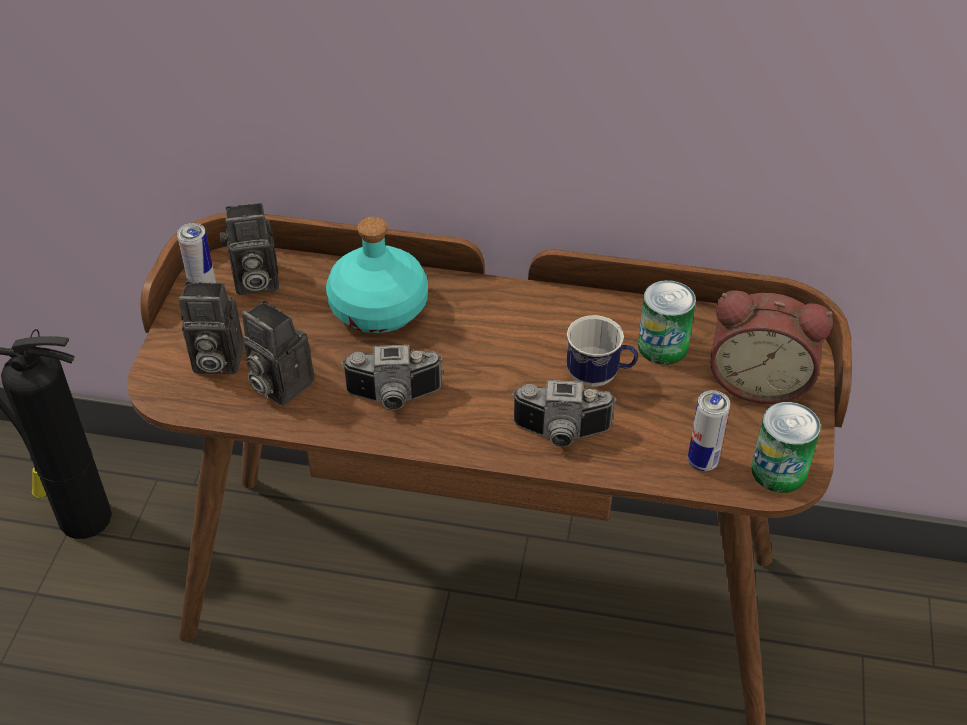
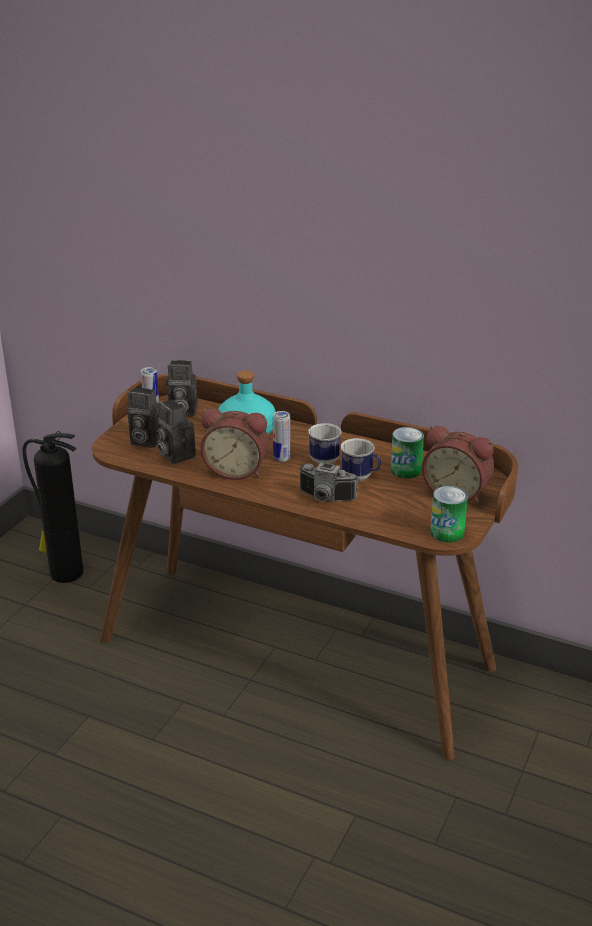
camera: 15 degrees right, 15 degrees down
camera [341,345,443,410] -> alarm clock [201,408,269,480]
can [688,390,730,471] -> can moved to [273,411,290,462]
none -> mug [308,423,341,464]

